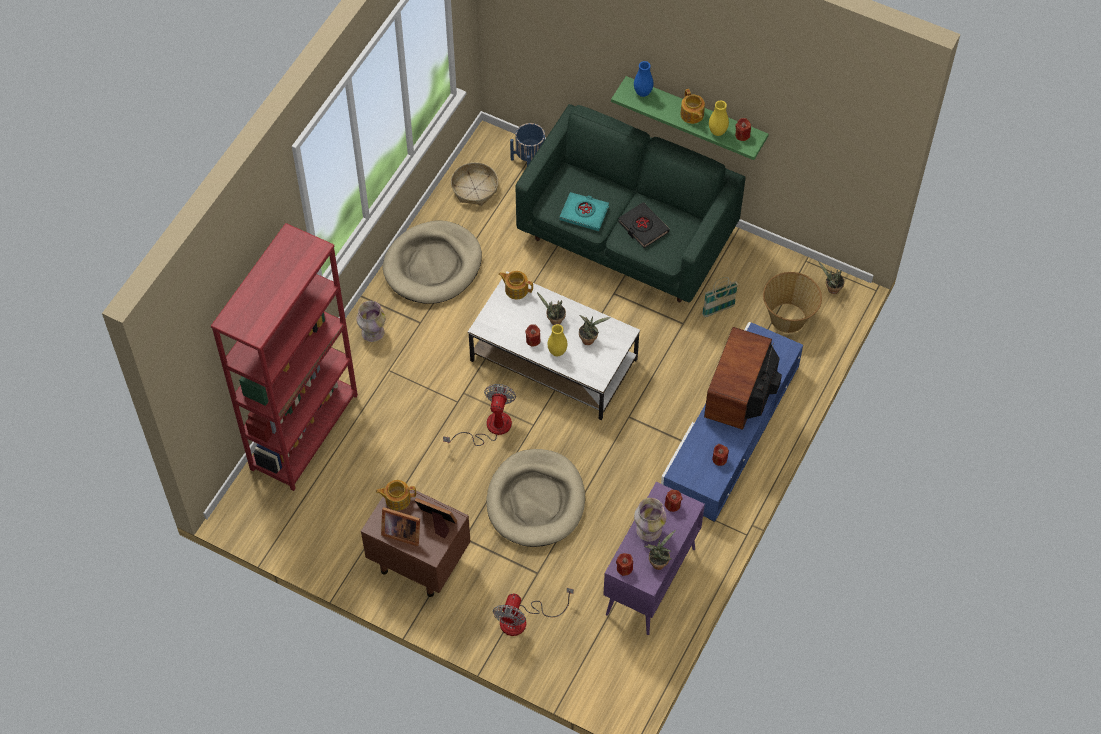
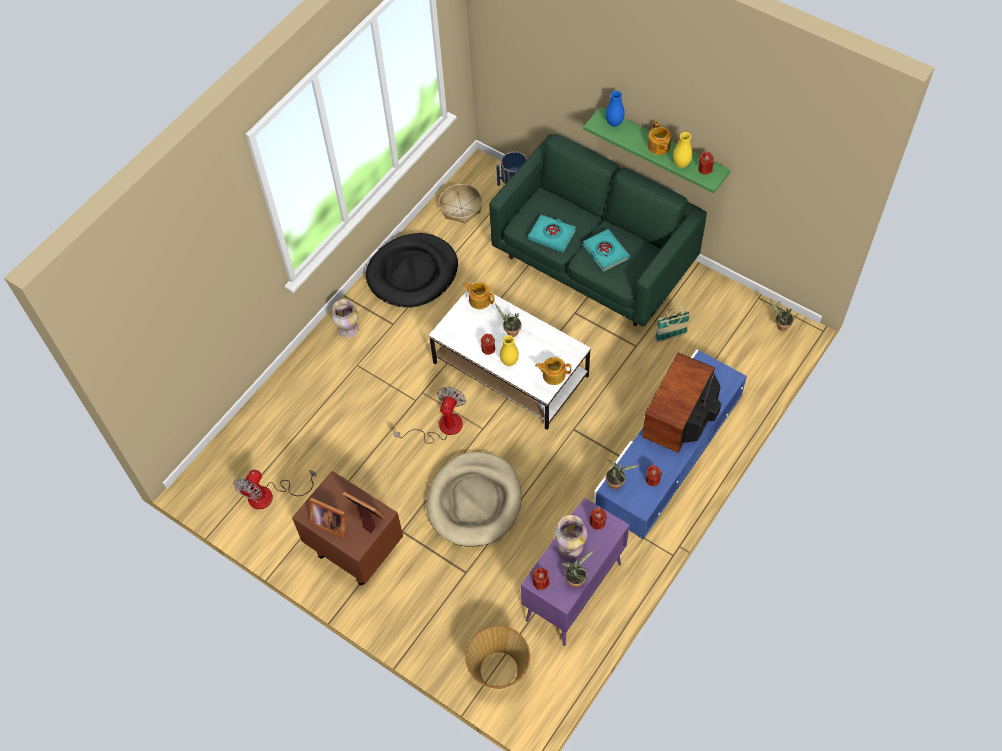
camera: 10 degrees right, 0 degrees up
red bookcase [211,223,358,491] -> none
teapot [376,480,416,511] -> teapot moved to [535,357,571,385]
beige dog bed [383,221,482,304] -> black dog bed [366,233,458,308]
fan [493,588,574,636] -> fan moved to [233,470,317,509]
potted plant [579,315,611,345] -> potted plant moved to [606,459,639,489]
black book [618,202,669,248] -> turquoise book [583,229,630,272]
basket [763,272,822,333] -> basket moved to [465,626,530,689]

